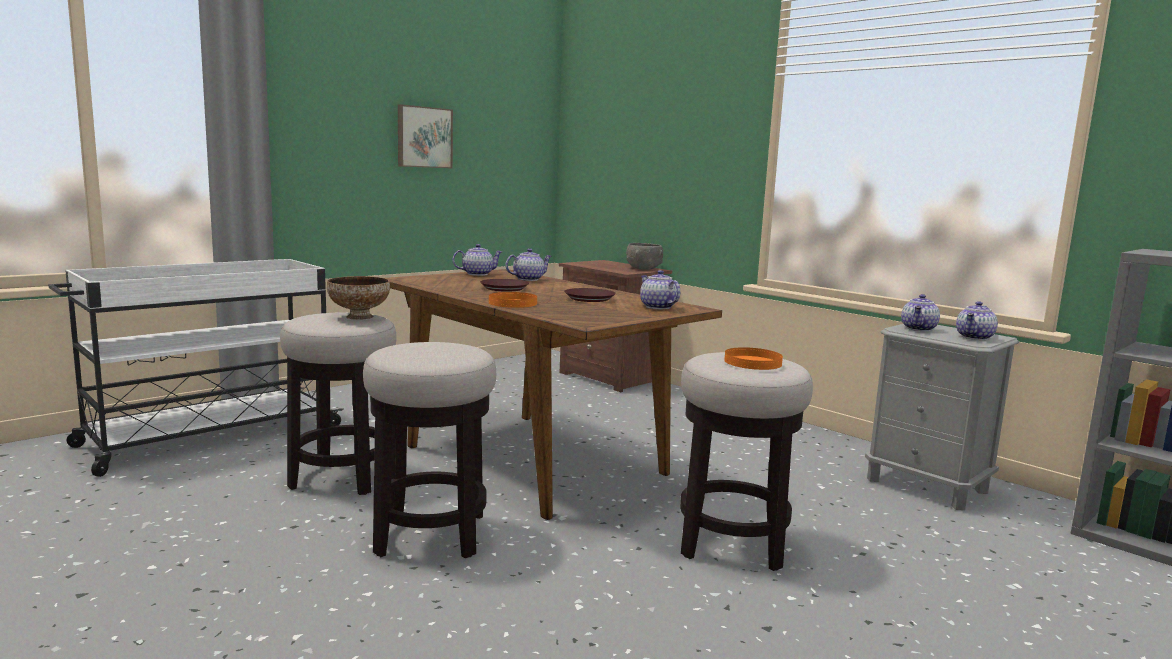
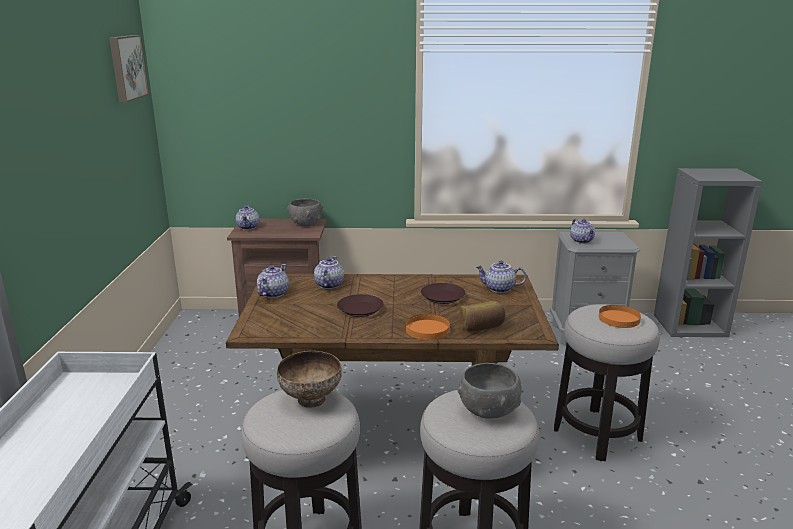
camera: 45 degrees left, 10 degrees up
picture [398,104,453,168] -> picture moved to [109,35,149,102]
teapot [956,301,998,340] -> teapot moved to [236,206,259,230]
none -> grey bowl [458,363,522,419]
none -> bread [459,301,505,331]

